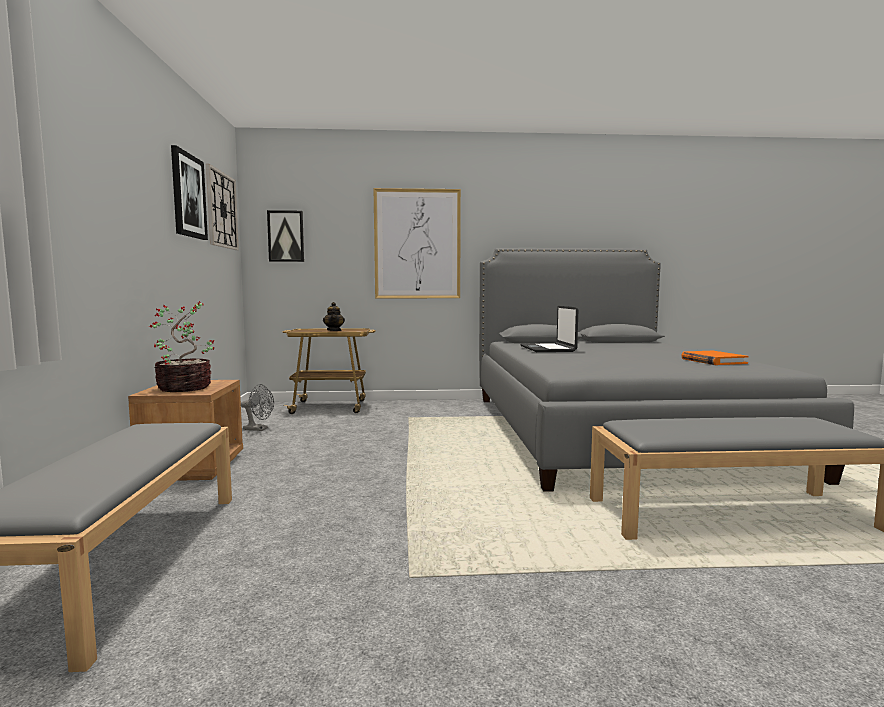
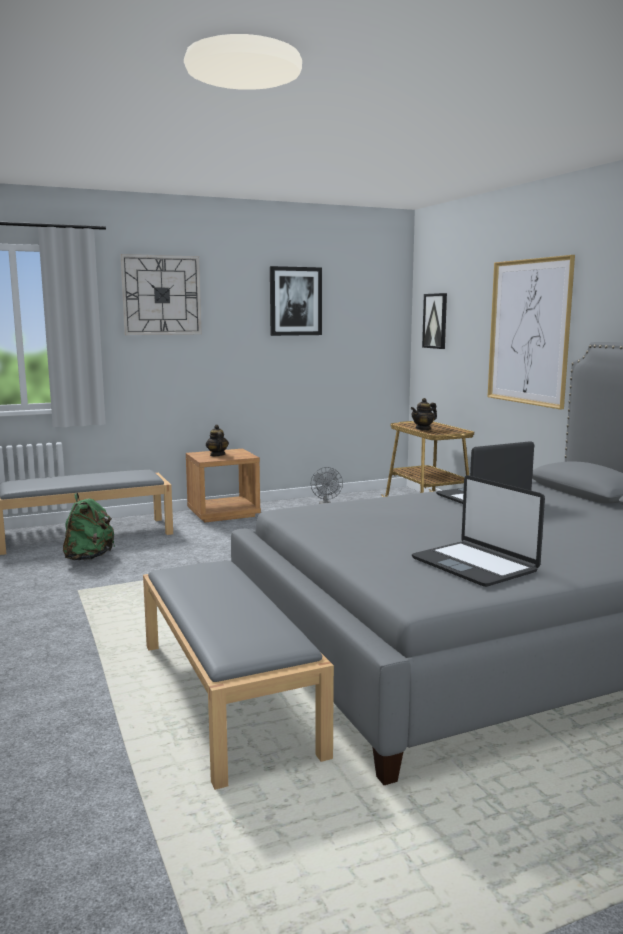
camera: 70 degrees right, 5 degrees up
potted plant [148,301,214,392] -> teapot [206,424,229,456]
wall clock [206,164,239,250] -> wall clock moved to [120,254,202,335]
orange book [681,351,749,365] -> laptop [412,475,545,587]
none -> green backpack [63,493,115,561]

